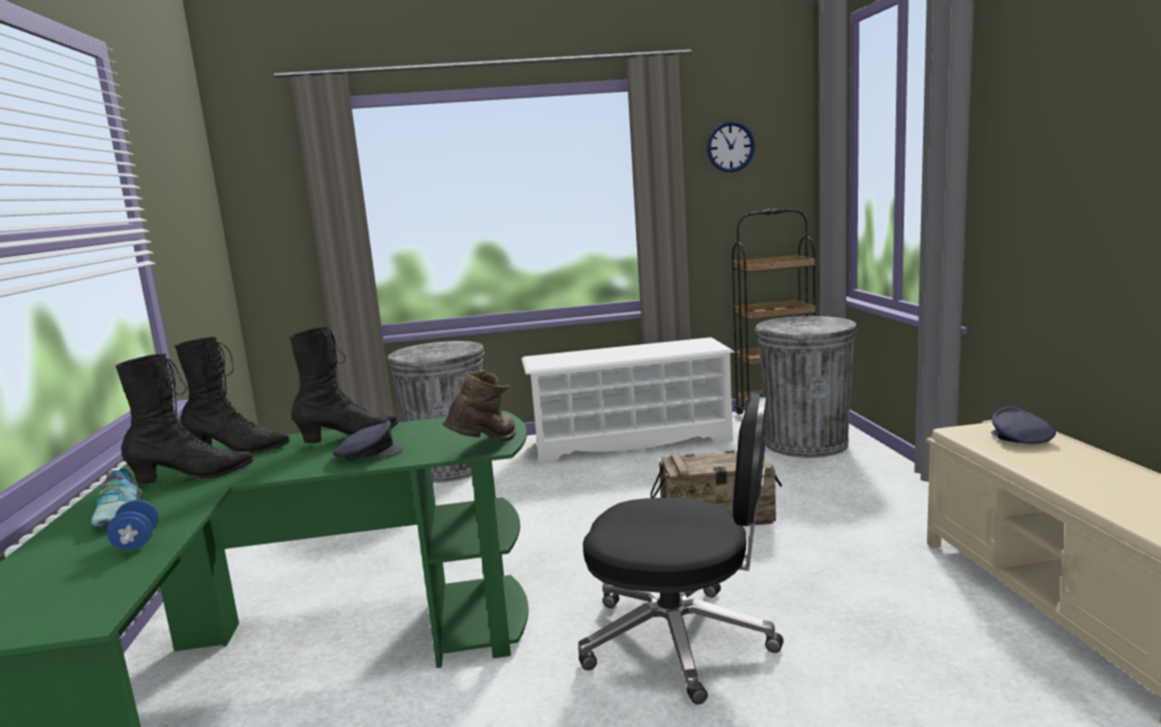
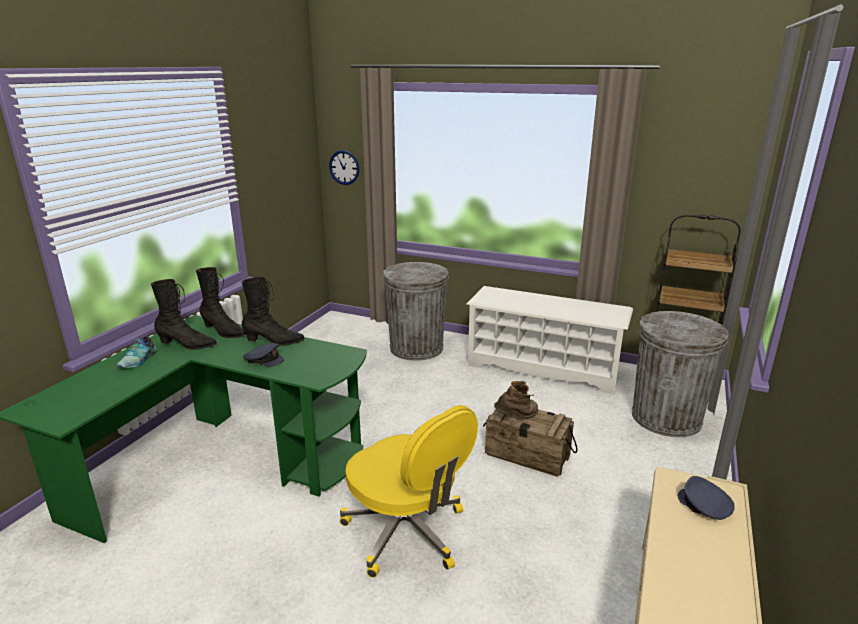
camera: 30 degrees right, 10 degrees up
blue dumbbell [107,500,159,550] -> none
brown boot [443,370,516,442] -> brown boot moved to [494,381,538,419]
black office chair [578,393,784,705] -> yellow office chair [340,405,478,578]
wall clock [707,121,755,172] -> wall clock moved to [329,150,359,185]
grey cap [991,406,1056,444] -> grey cap turned 60 degrees counterclockwise [678,476,734,520]

